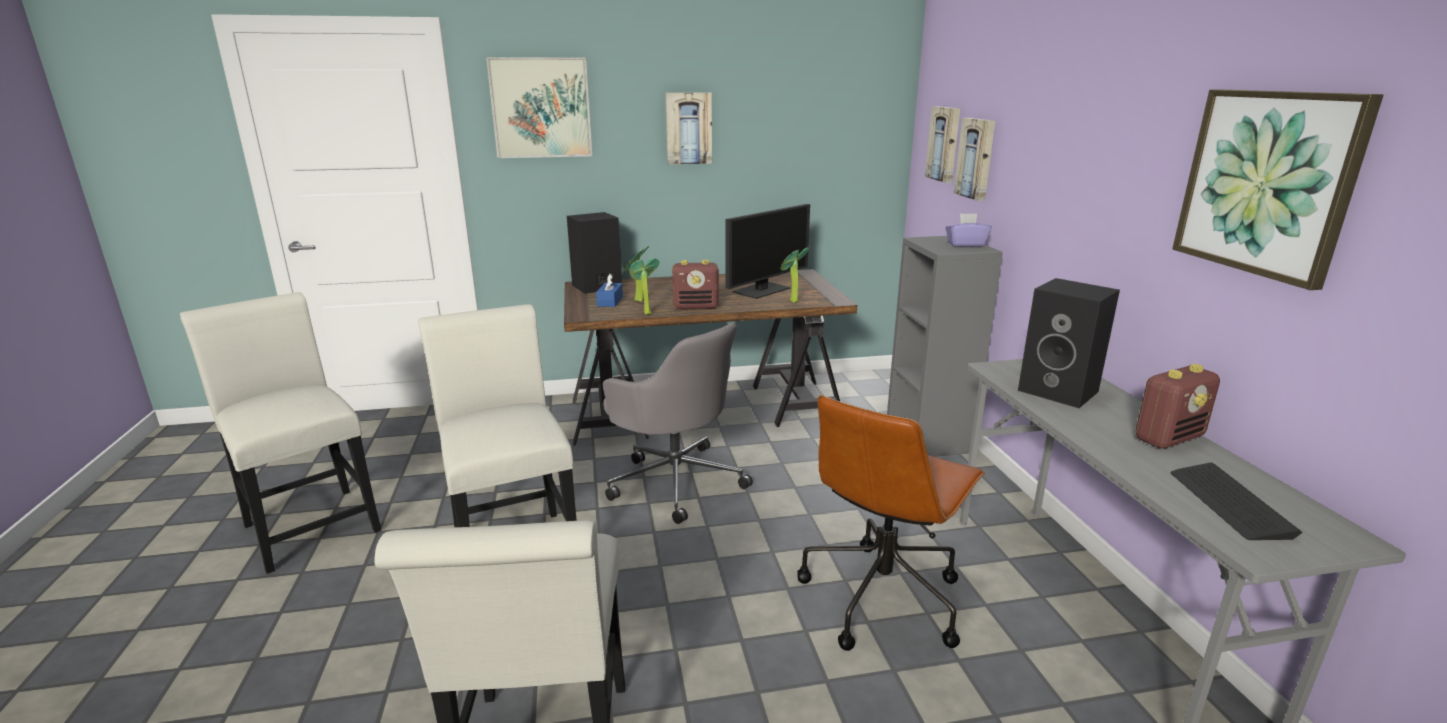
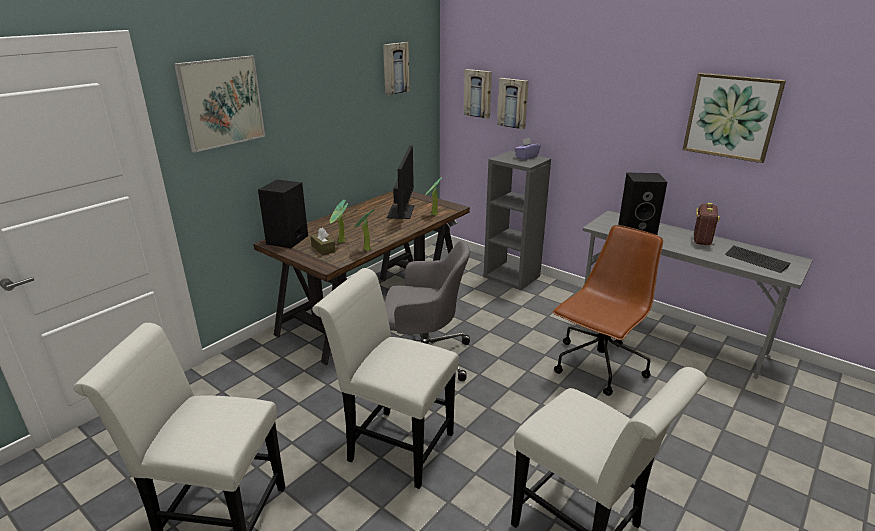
camera: 40 degrees left, 5 degrees up
blue tissue box [596,273,623,307] -> brown tissue box [310,228,336,256]
picture [665,93,712,165] -> picture moved to [383,42,410,95]
radio [672,260,719,310] -> none
brown office chair [797,395,985,651] -> brown office chair turned 135 degrees counterclockwise [553,225,663,396]

